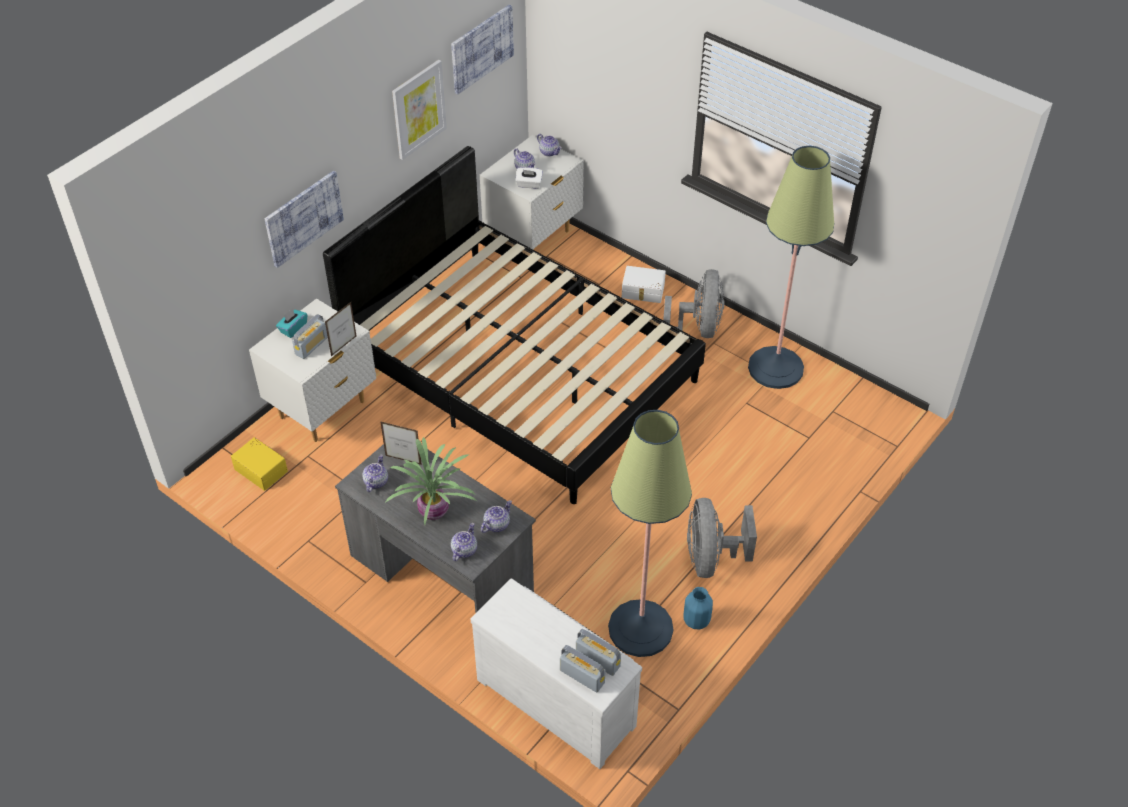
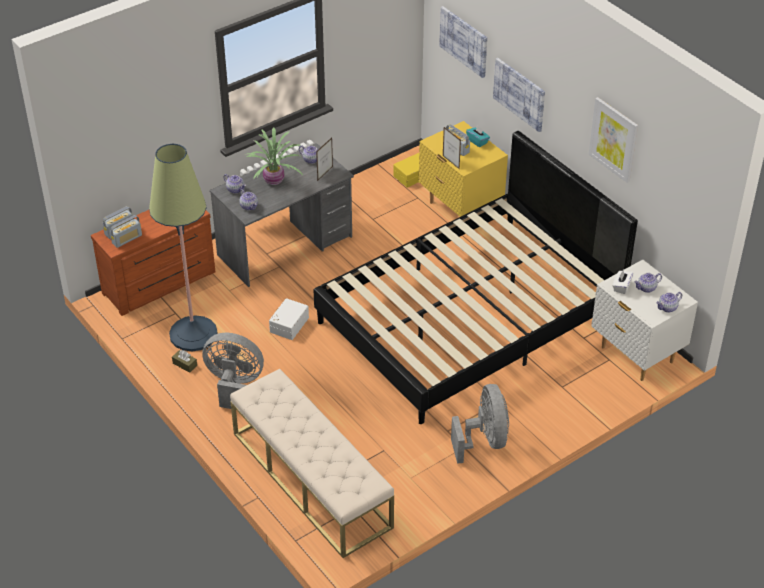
camera: 105 degrees right, 5 degrees down
white nightstand [249,298,376,442] -> yellow nightstand [419,121,508,217]
picture [451,4,514,95] -> picture moved to [439,6,487,78]
white dresser [471,578,642,769] -> brown dresser [91,210,215,316]
white storage box [622,266,666,303] -> white storage box moved to [269,298,309,340]
grey fan [662,269,725,345] -> grey fan turned 120 degrees counterclockwise [451,384,509,464]
blue vase [684,587,713,629] -> brown tissue box [172,350,197,373]
floor lamp [748,146,834,389] -> none
none -> beige bench [230,369,394,558]

